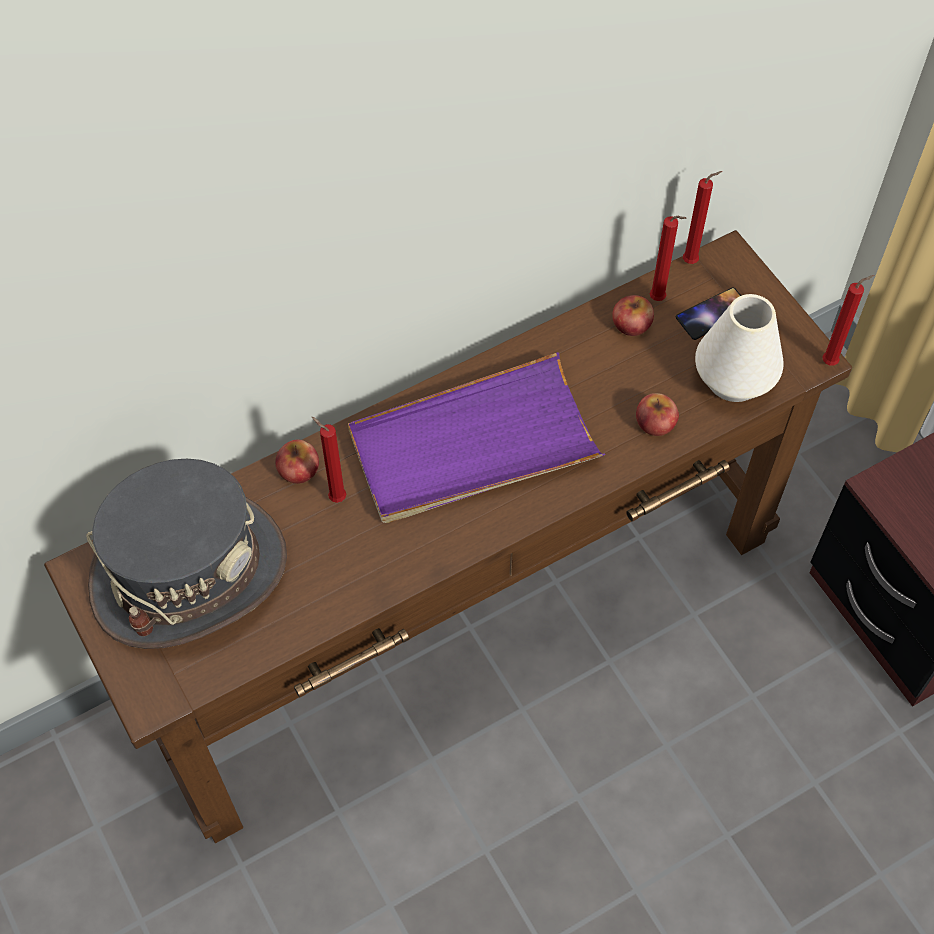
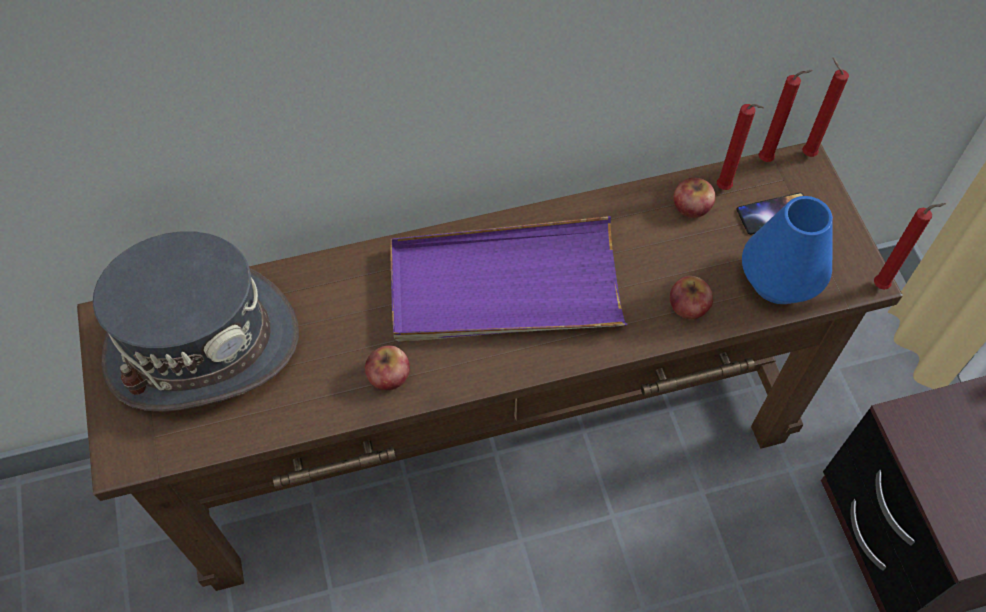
camera: 15 degrees right, 0 degrees up
apple [275,440,319,484] -> apple moved to [365,345,410,390]
red candle [311,417,346,503] -> red candle moved to [802,57,849,157]
white vase [695,294,784,402] -> blue vase [742,196,833,304]

